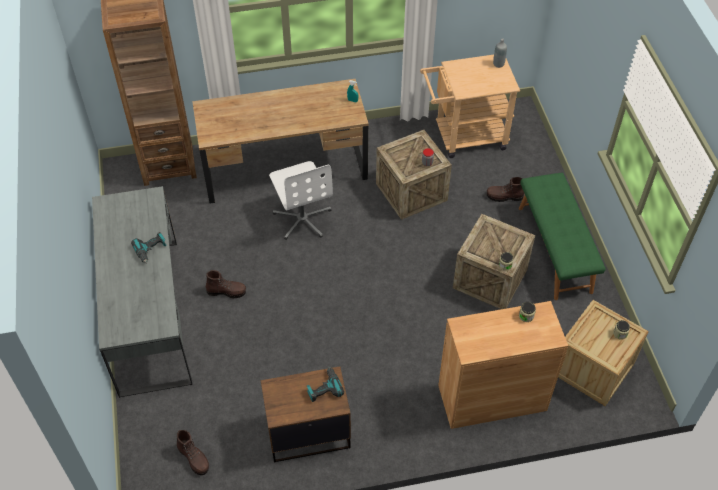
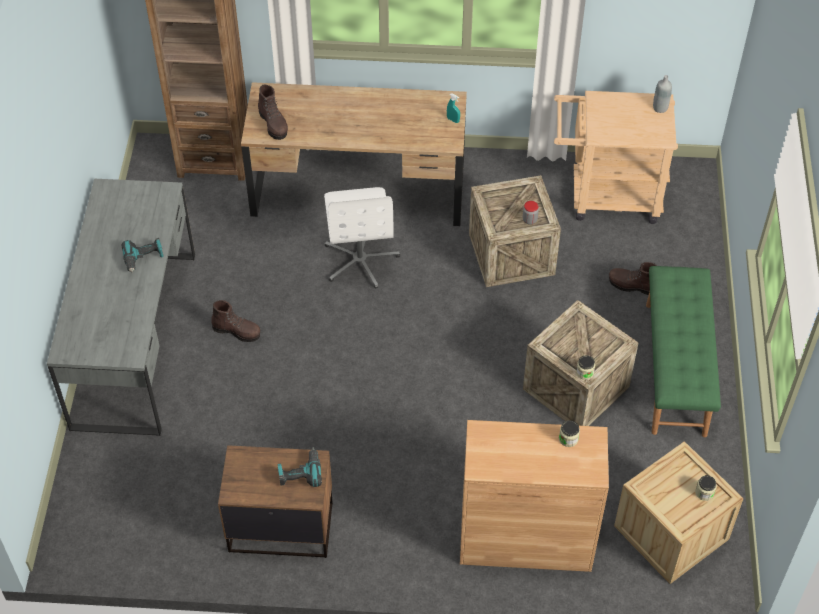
camera: 15 degrees right, 0 degrees up
brown boot [177,430,209,475] -> brown boot moved to [258,85,288,140]

